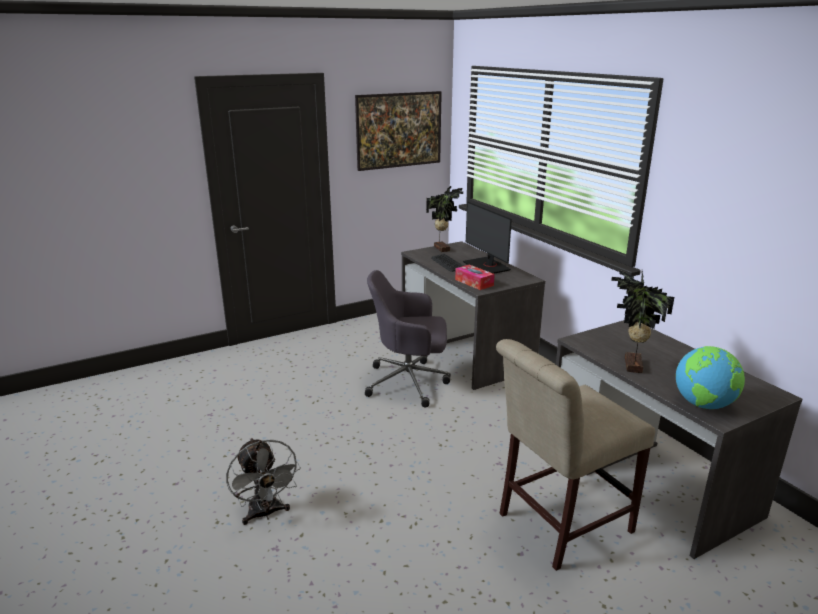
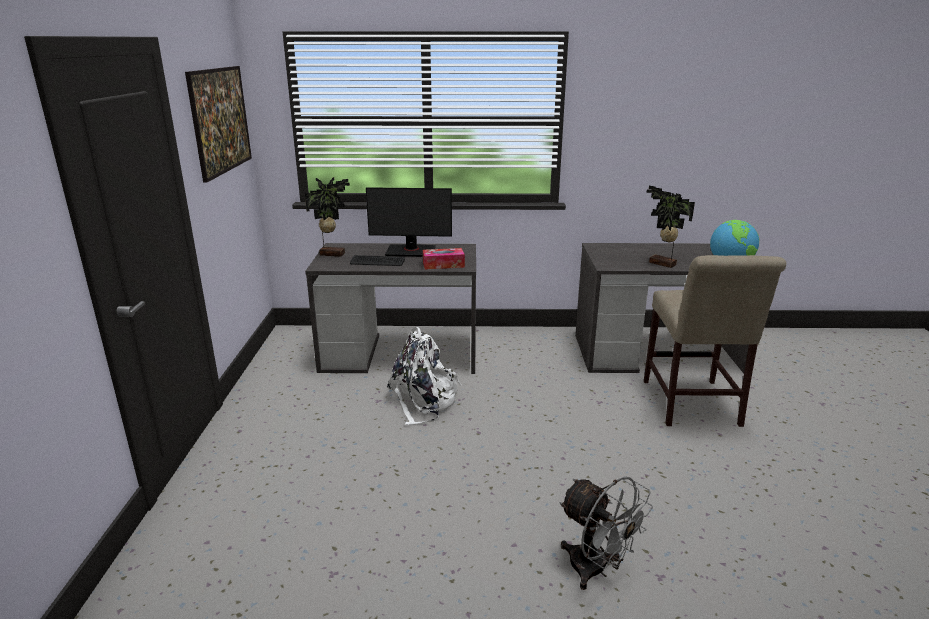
camera: 60 degrees left, 0 degrees up
grey fan [226,438,301,525] -> grey fan turned 45 degrees clockwise [559,476,653,590]
grey office chair [365,270,451,408] -> white backpack [387,327,462,425]

